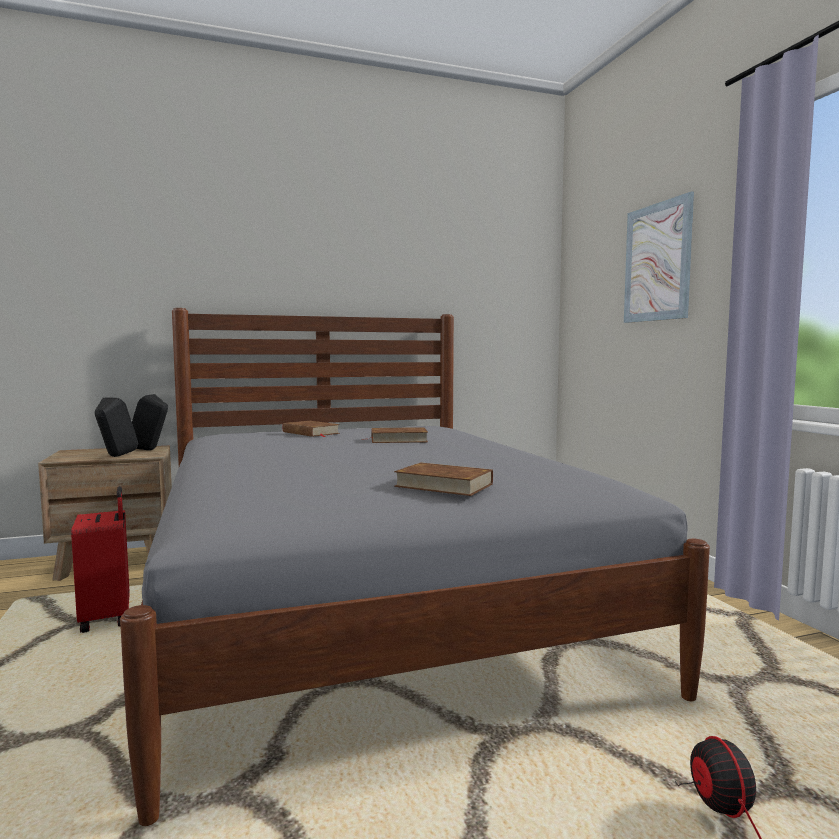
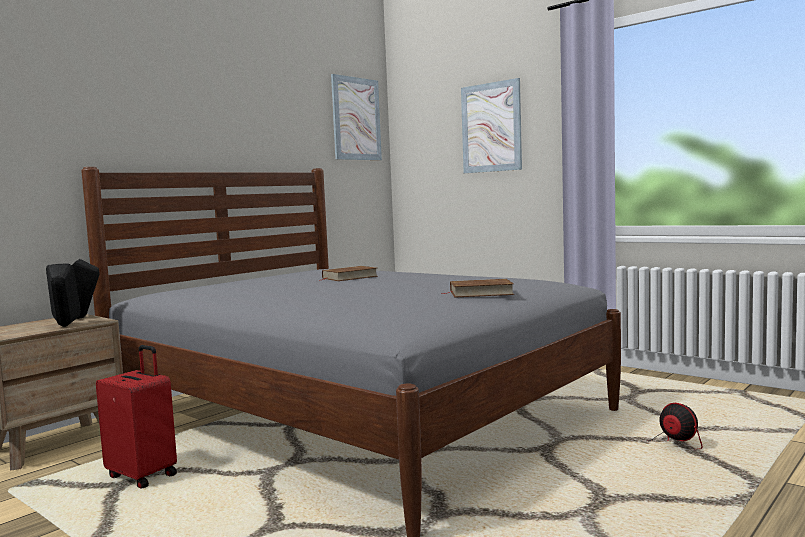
camera: 30 degrees left, 0 degrees up
brown book [283,421,340,437] -> none
none -> picture [331,74,382,160]

